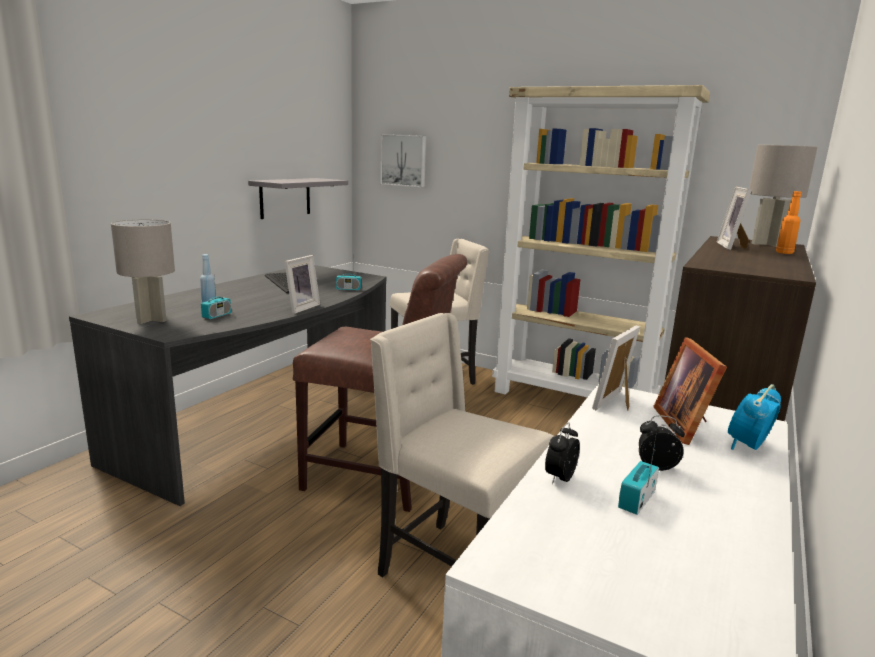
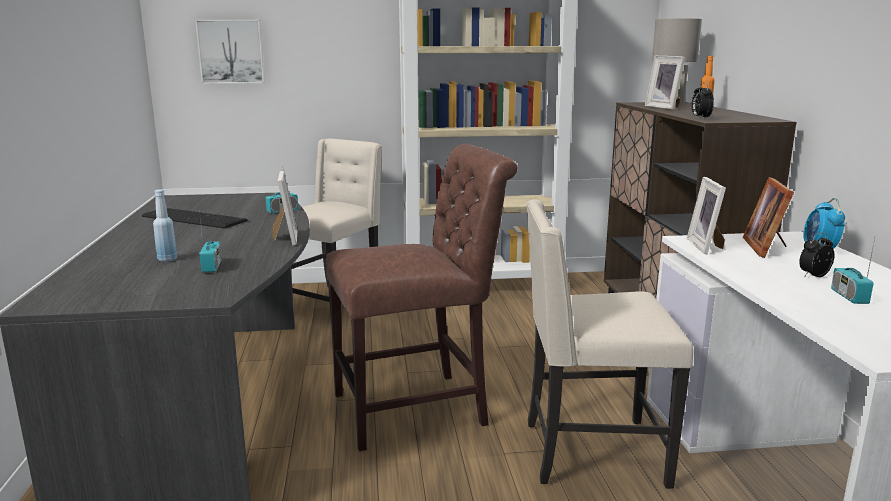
camera: 35 degrees left, 0 degrees up
grey table lamp [111,219,175,324] -> none
grey shelf [248,178,348,219] -> none
alarm clock [545,422,580,484] -> alarm clock moved to [691,83,714,119]
picture frame [653,337,727,445] -> picture frame turned 45 degrees clockwise [743,177,794,258]

